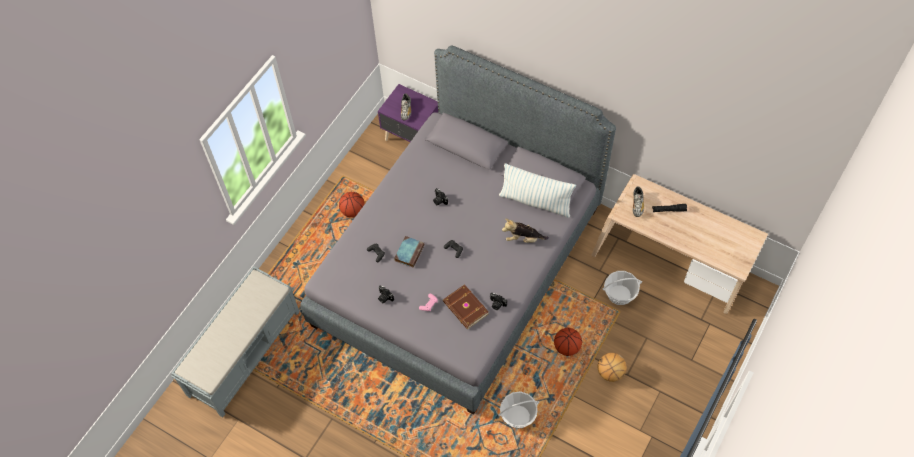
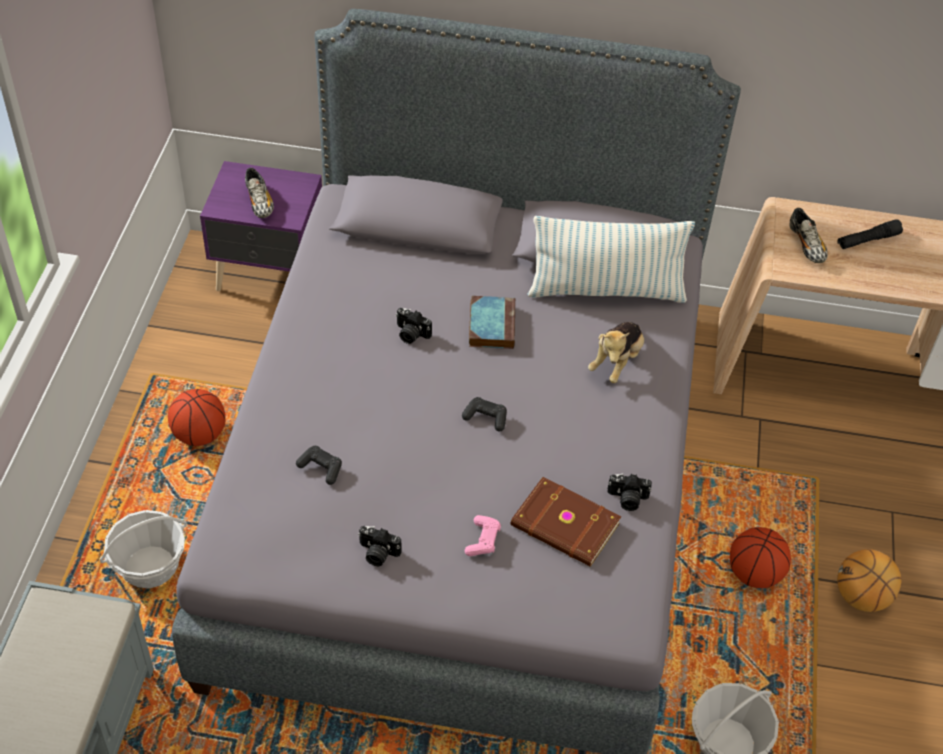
camera: 25 degrees left, 10 degrees down
book [394,236,424,267] -> book moved to [469,296,515,349]
plush toy [502,219,549,243] -> plush toy turned 45 degrees counterclockwise [588,322,644,383]
basket [602,271,642,305] -> basket moved to [100,510,187,589]

